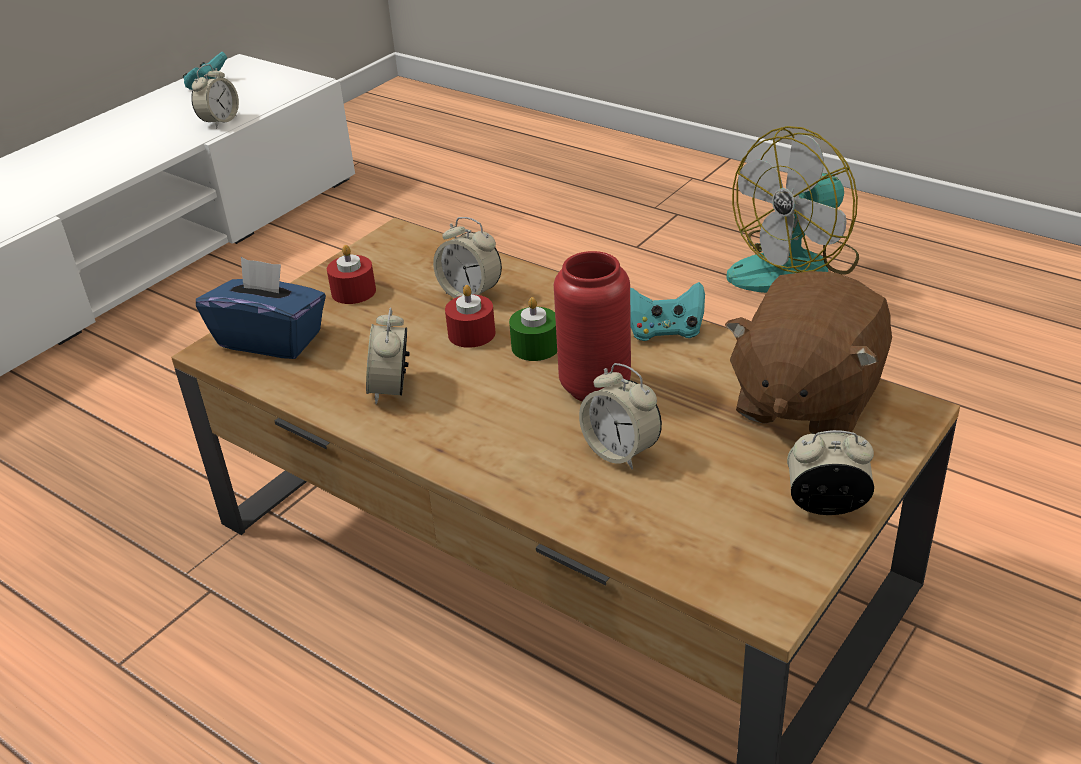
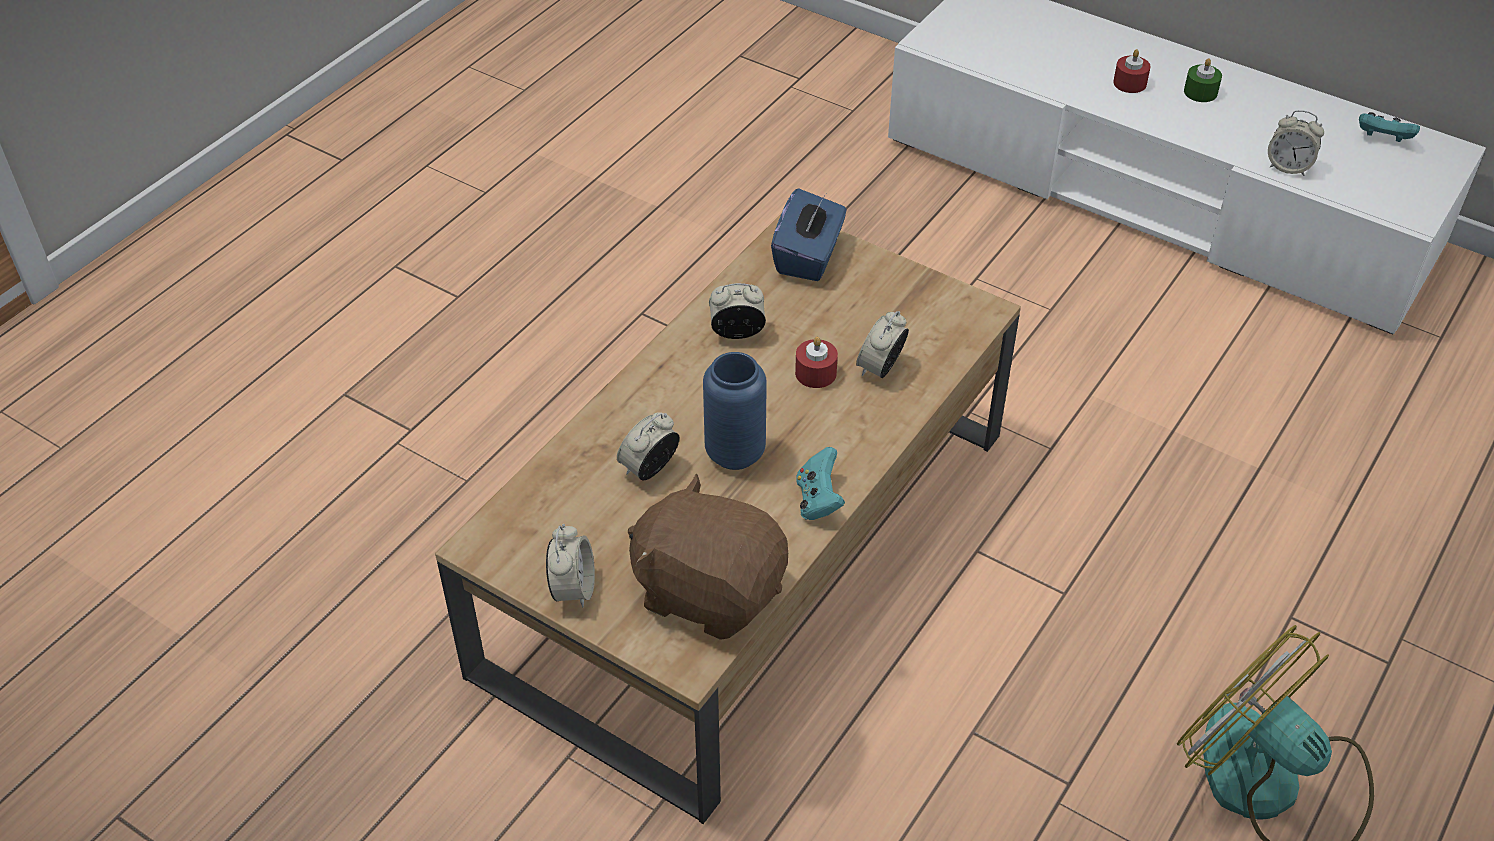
camera: 85 degrees right, 10 degrees up
red candle [327,245,376,304] -> red candle moved to [1113,49,1151,93]
green candle [509,297,557,361] -> green candle moved to [1184,58,1222,102]
red vase [554,251,631,401] -> blue vase [703,352,767,470]

